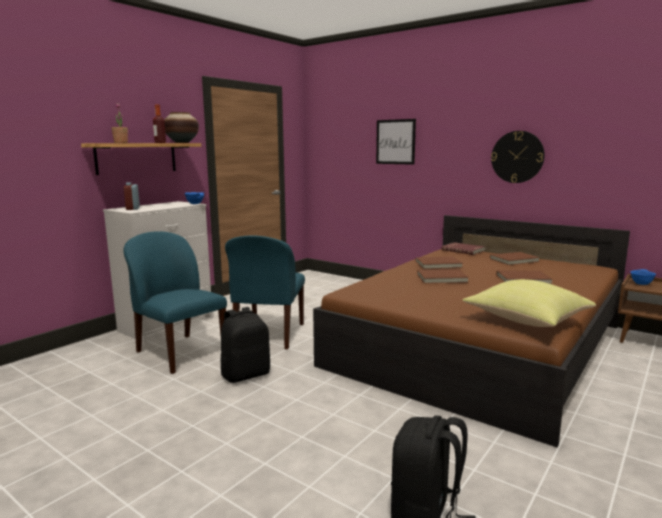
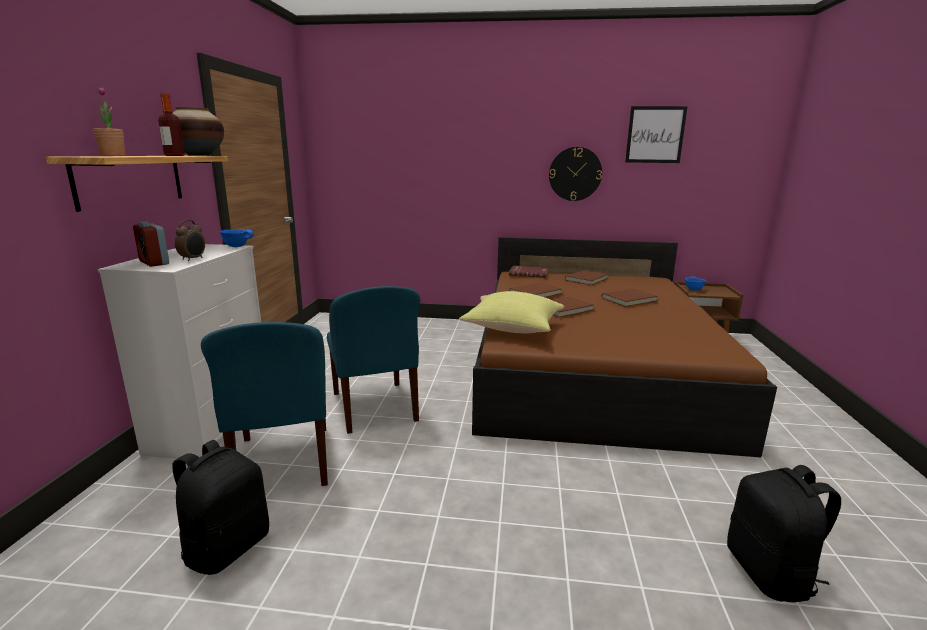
camera: 30 degrees left, 5 degrees up
blue chair [123,231,227,374] -> blue chair turned 120 degrees counterclockwise [201,322,328,486]
black backpack [221,307,270,383] -> black backpack moved to [173,440,269,575]
picture [376,119,416,165] -> picture moved to [625,106,688,163]
yellow pillow [462,279,596,327] -> yellow pillow moved to [459,291,564,333]
none -> alarm clock [175,220,205,261]

